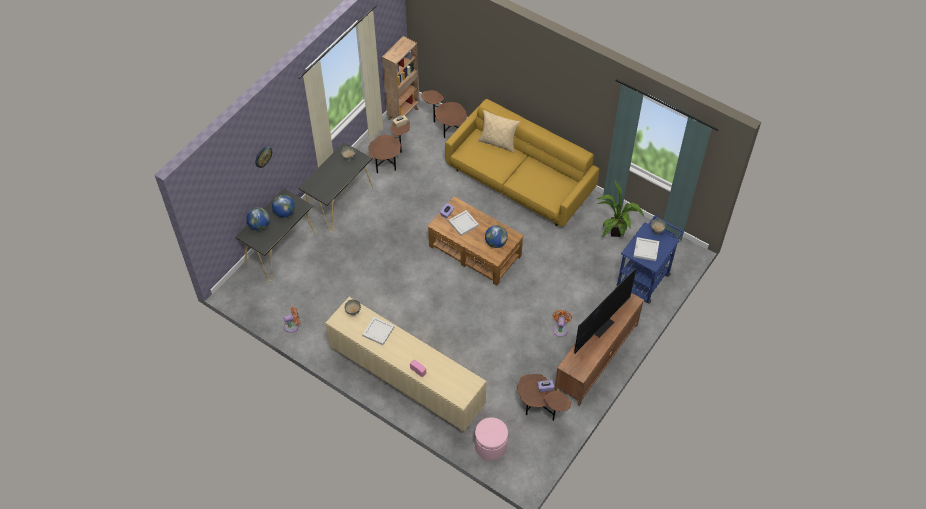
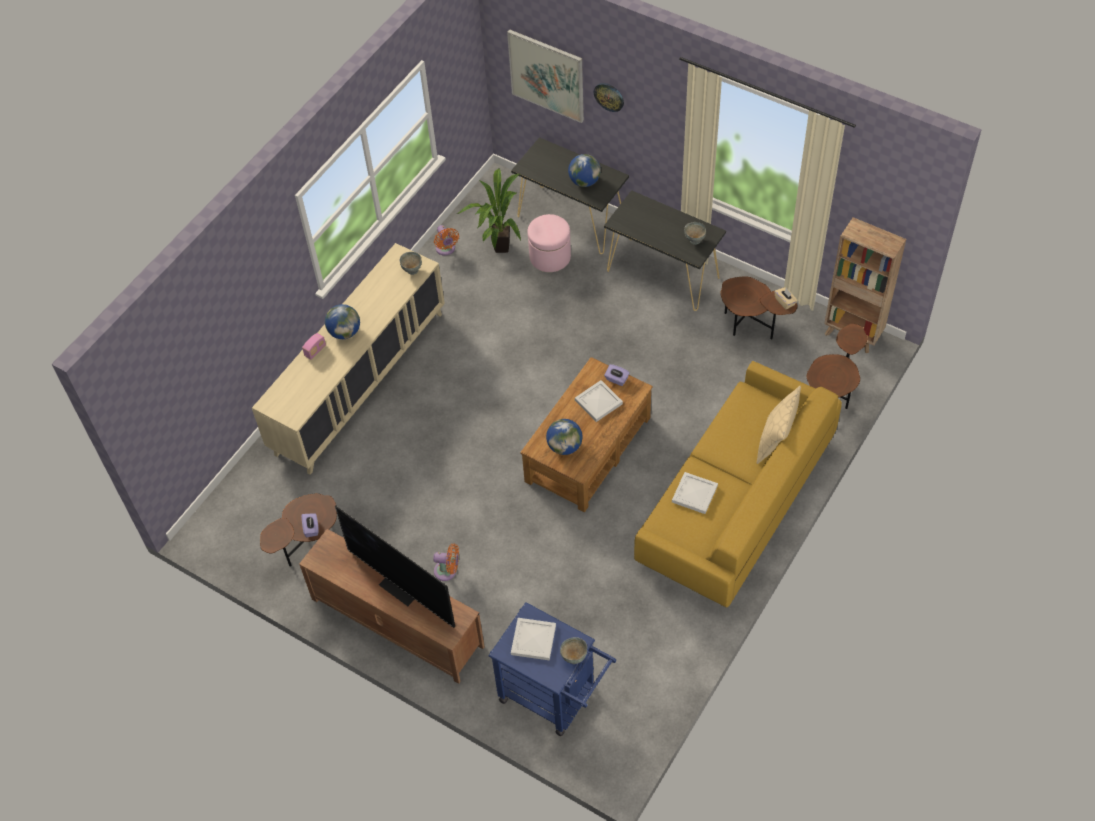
camera: 90 degrees right, 0 degrees up
globe [246,207,270,230] -> globe moved to [325,304,360,339]
white tray [362,317,394,345] -> white tray moved to [672,472,718,514]
pink ottoman [475,417,508,460] -> pink ottoman moved to [527,214,571,272]
potted plant [597,181,644,237] -> potted plant moved to [457,168,521,253]
none -> picture [507,29,584,123]

